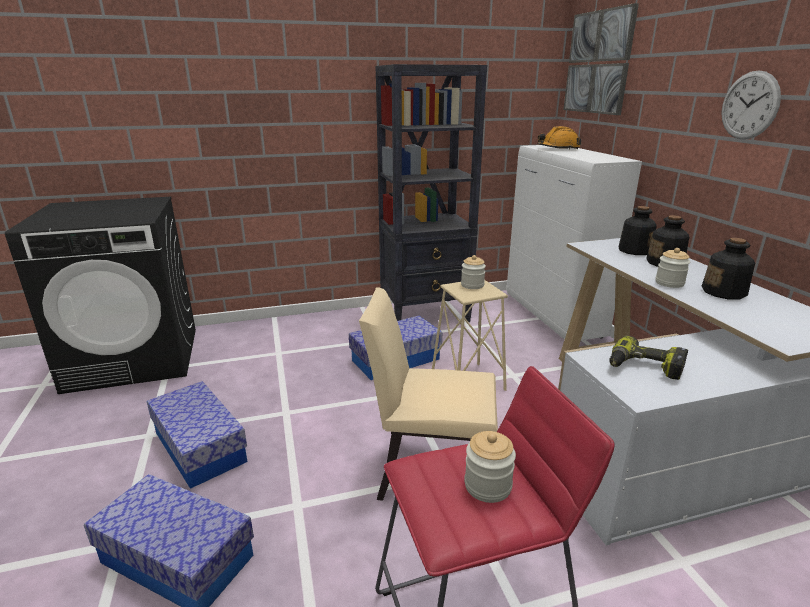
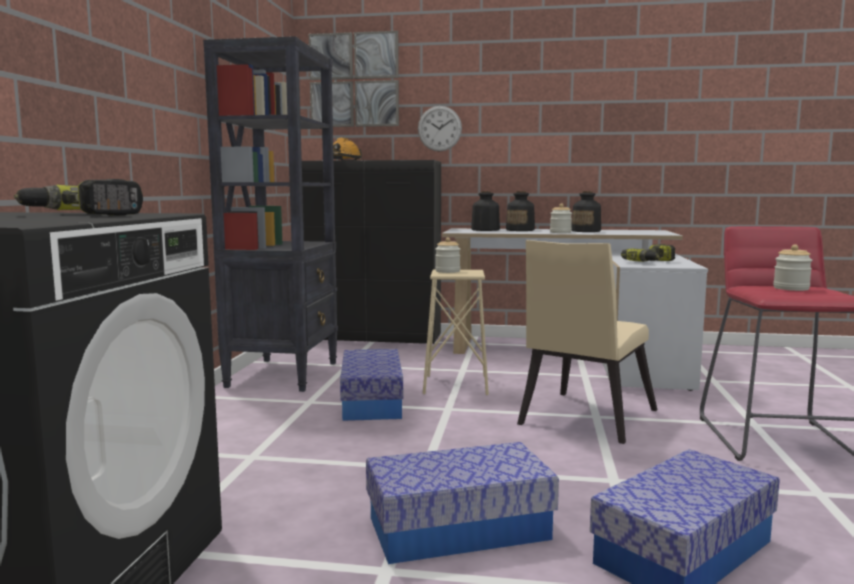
camera: 65 degrees left, 15 degrees down
white cabinet [507,145,642,340] -> black cabinet [302,160,441,344]
wall clock [721,70,781,139] -> wall clock moved to [418,106,462,152]
none -> power drill [14,179,143,216]

